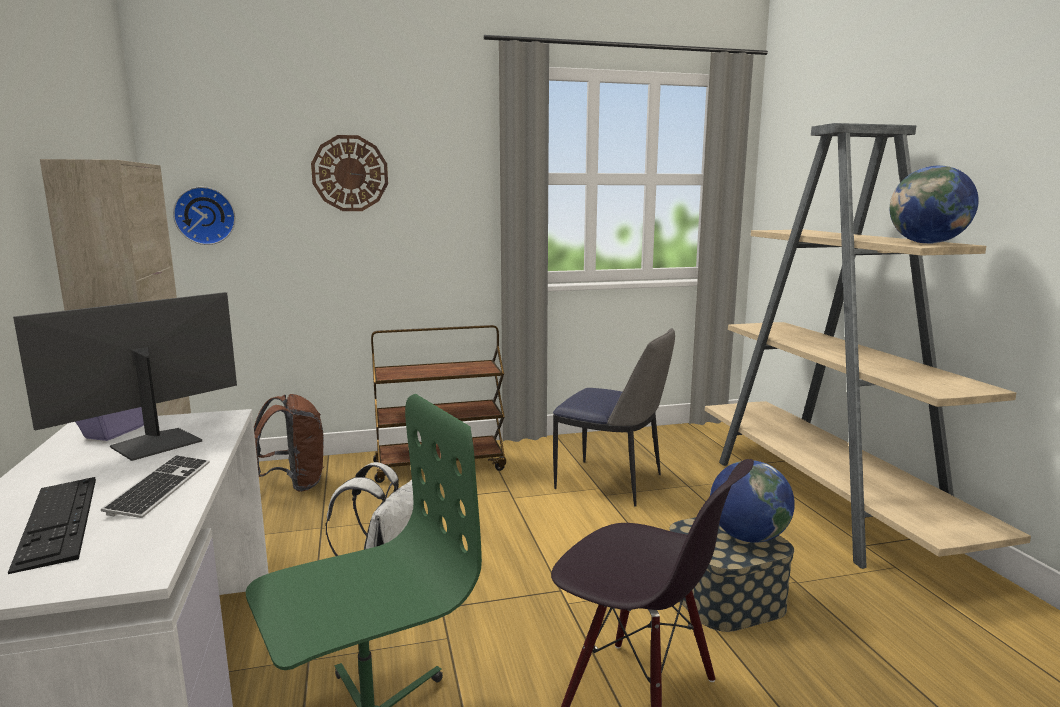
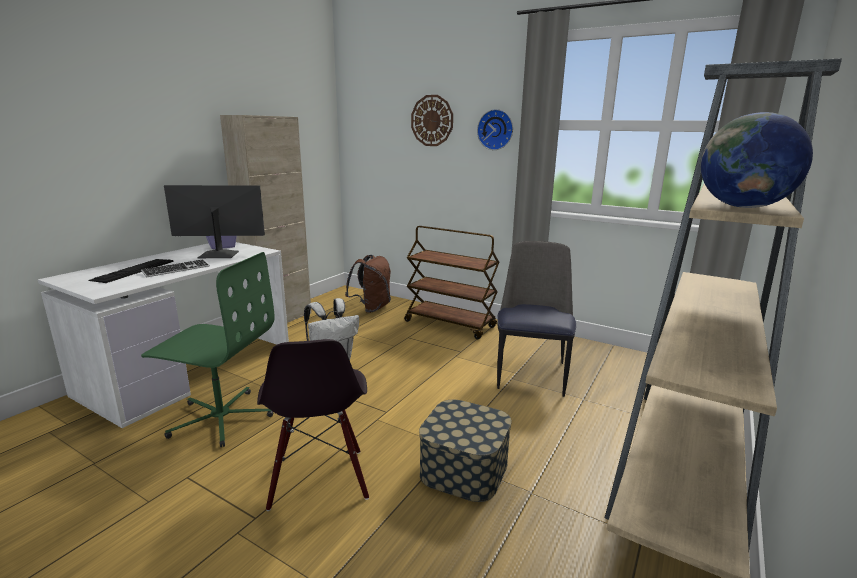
camera: 45 degrees right, 5 degrees up
wall clock [173,187,236,245] -> wall clock moved to [477,109,513,150]
chair [553,328,675,507] -> chair turned 150 degrees counterclockwise [497,241,576,397]
globe [710,460,795,543] -> none

